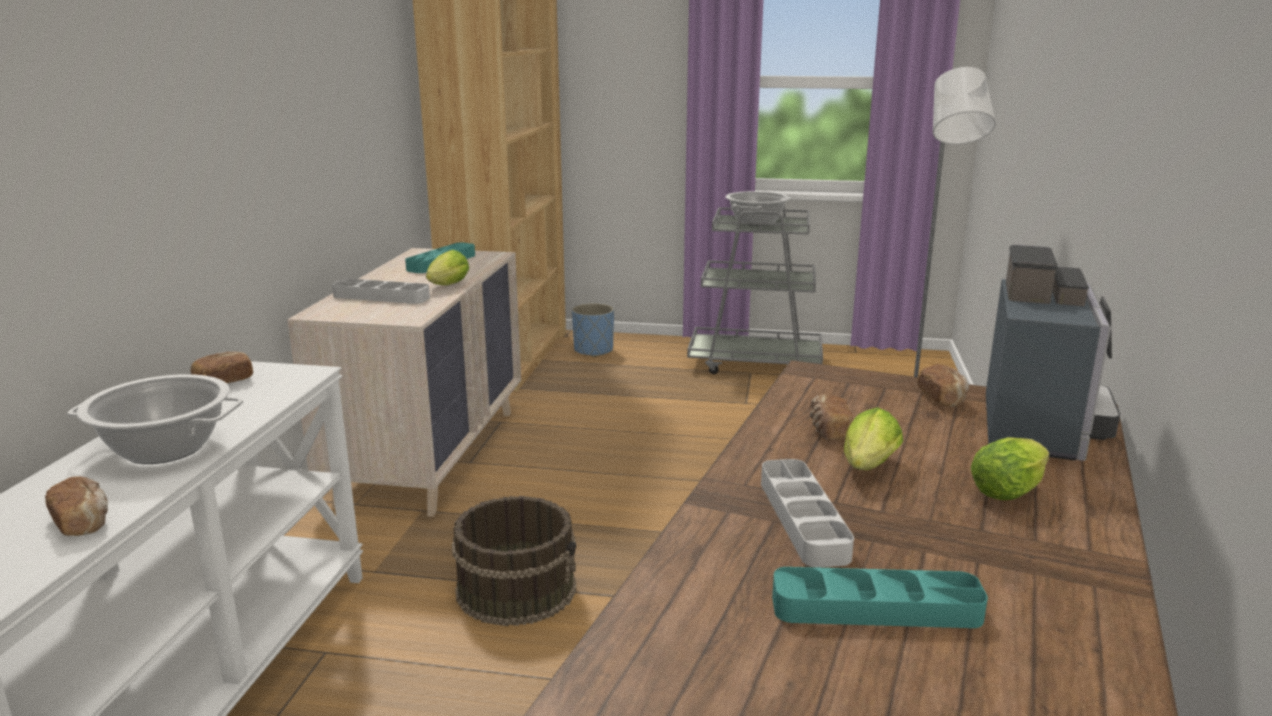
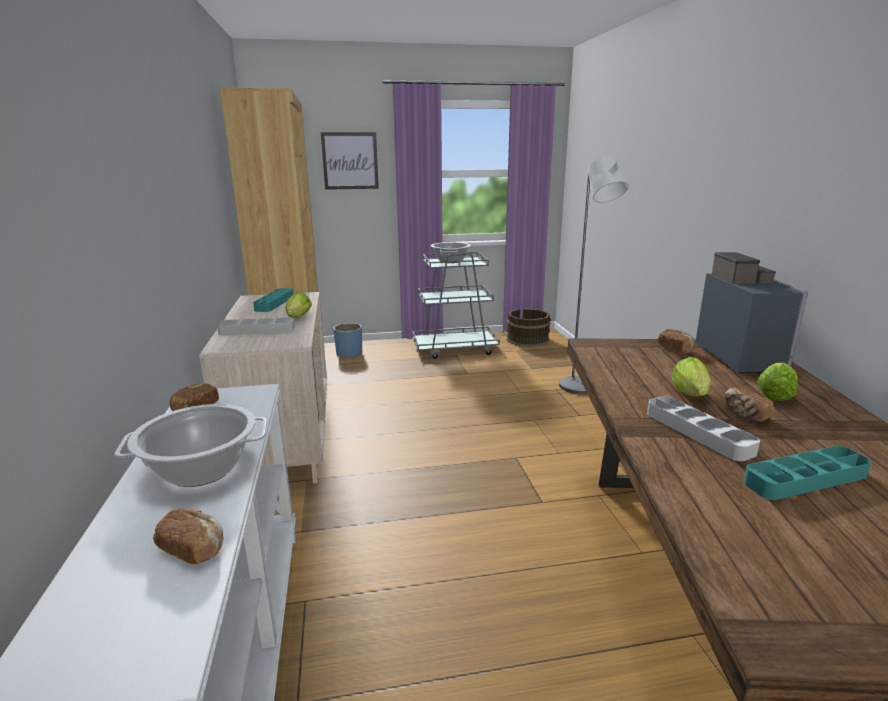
camera: 20 degrees left, 0 degrees up
brown bucket [452,496,576,626] -> brown bucket moved to [506,309,551,347]
bread [810,395,853,441] -> bread moved to [725,387,775,422]
none -> picture [321,132,379,190]

